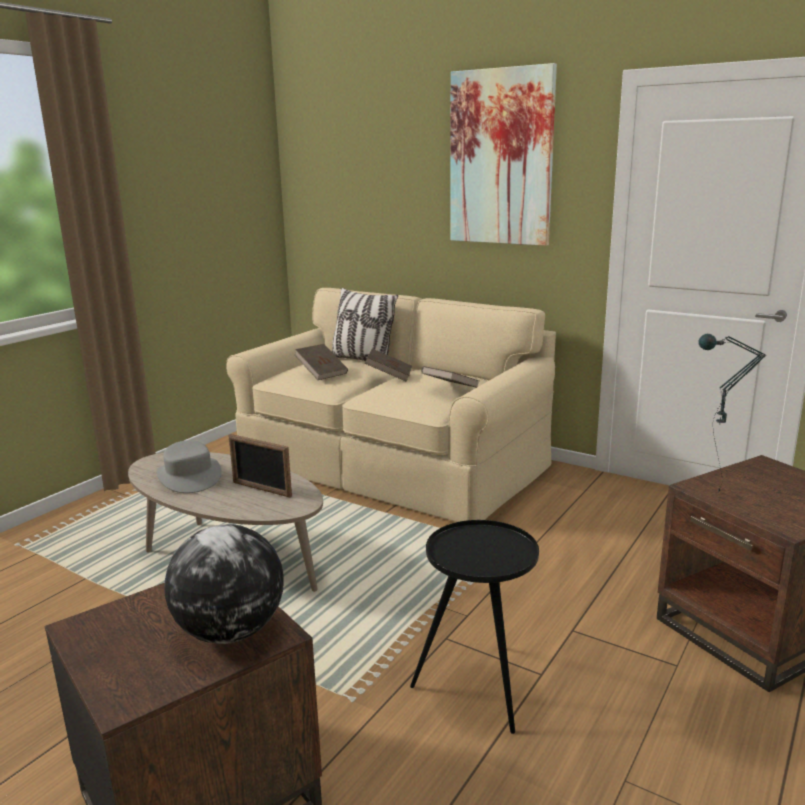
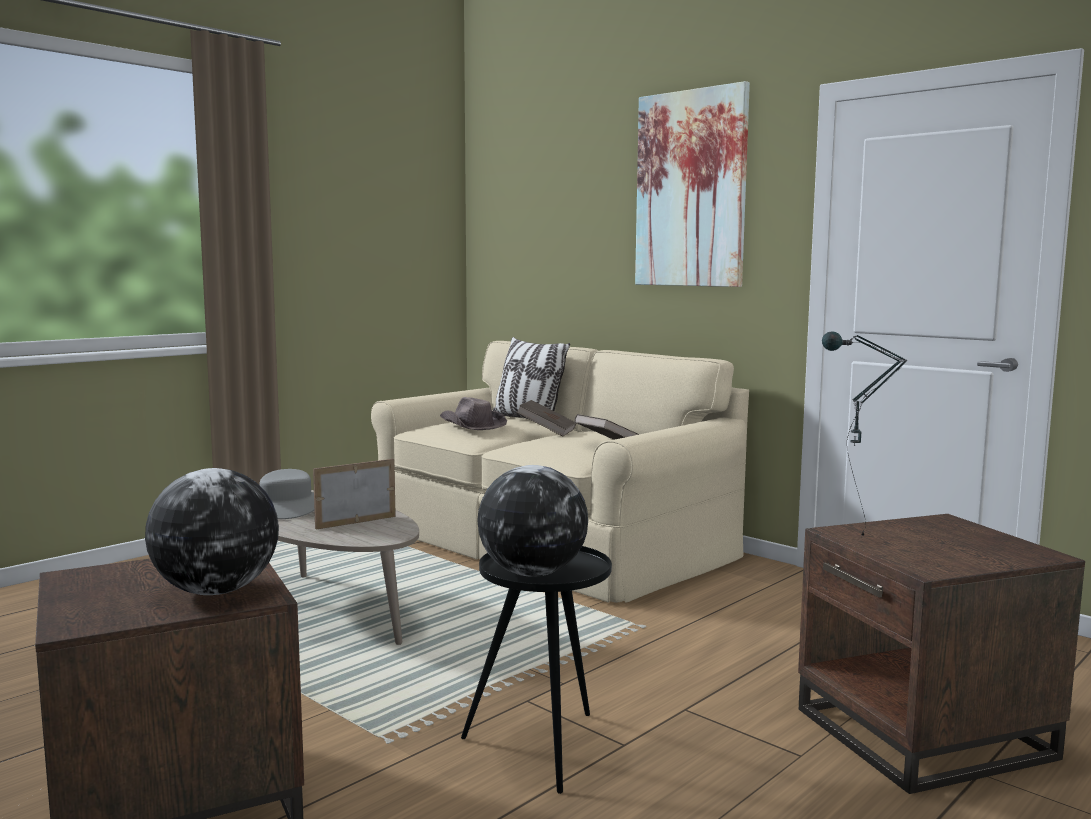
camera: 10 degrees right, 10 degrees down
picture frame [228,434,292,498] -> picture frame turned 105 degrees clockwise [313,459,396,530]
brown book [295,344,348,380] -> brown hat [440,397,507,430]
none -> globe [477,465,588,577]

